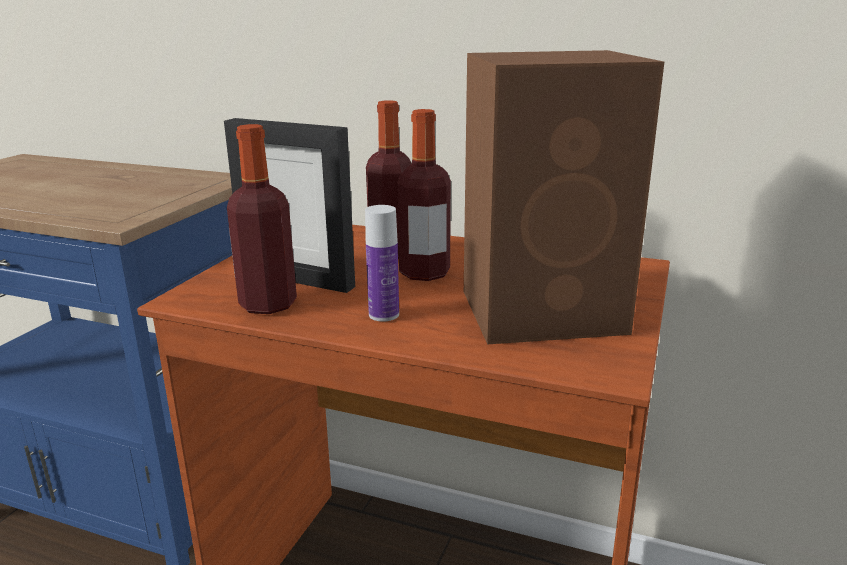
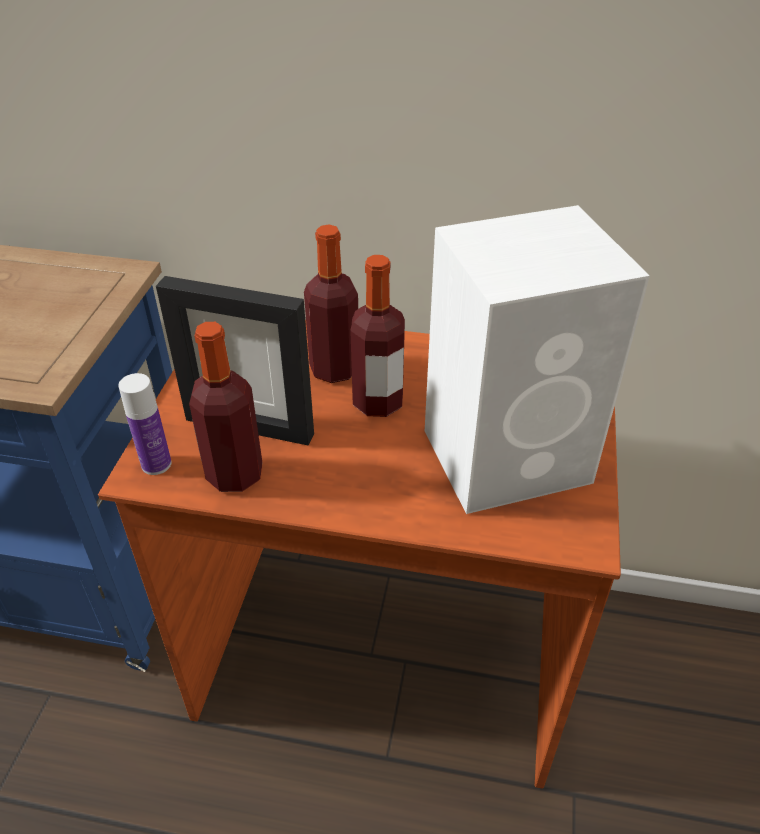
camera: 10 degrees left, 20 degrees up
bottle [365,205,399,322] -> bottle moved to [118,373,172,475]
brown speaker [464,50,664,344] -> white speaker [425,205,650,514]

